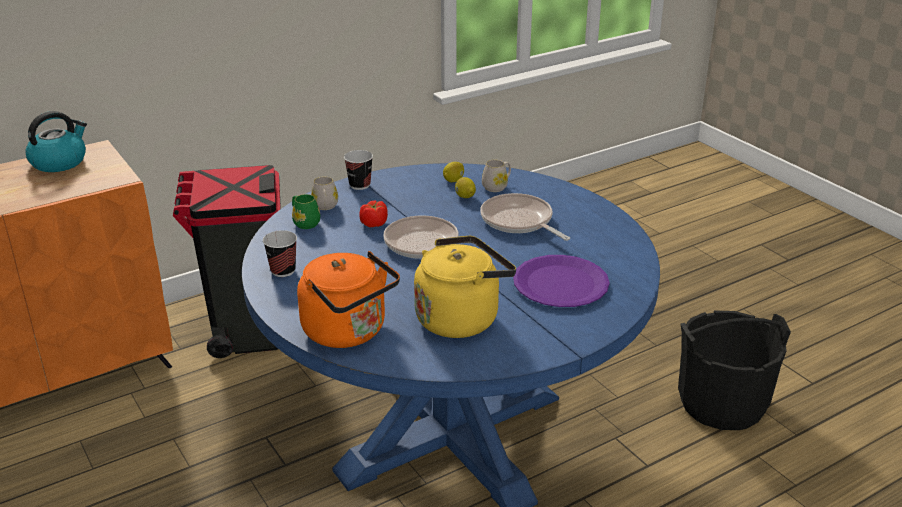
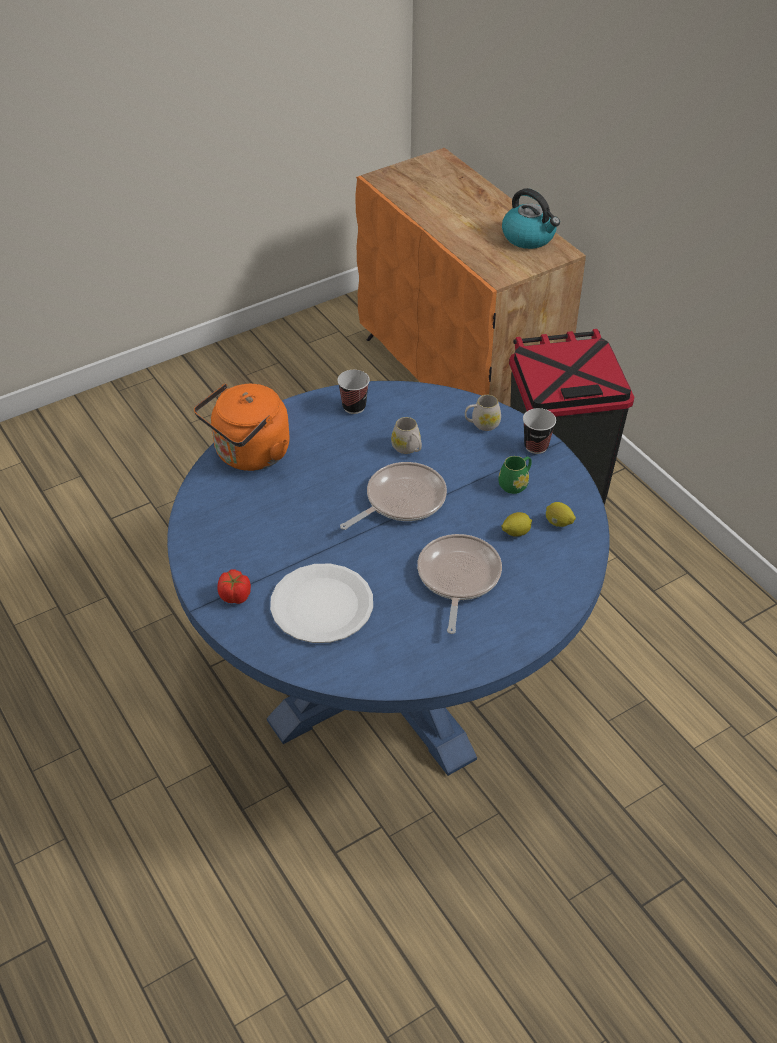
camera: 90 degrees right, 15 degrees up
green mug [292,194,320,229] -> green mug moved to [498,456,532,494]
tomato [359,201,388,227] -> tomato moved to [218,569,251,604]
yellow kettle [414,236,516,338] -> none
frying pan [480,193,570,241] -> frying pan turned 45 degrees counterclockwise [417,534,502,634]
white mug [482,160,511,192] -> white mug moved to [391,417,422,454]
purple plate [513,255,610,307] -> white plate [270,564,373,643]
black bucket [678,310,791,430] -> none

